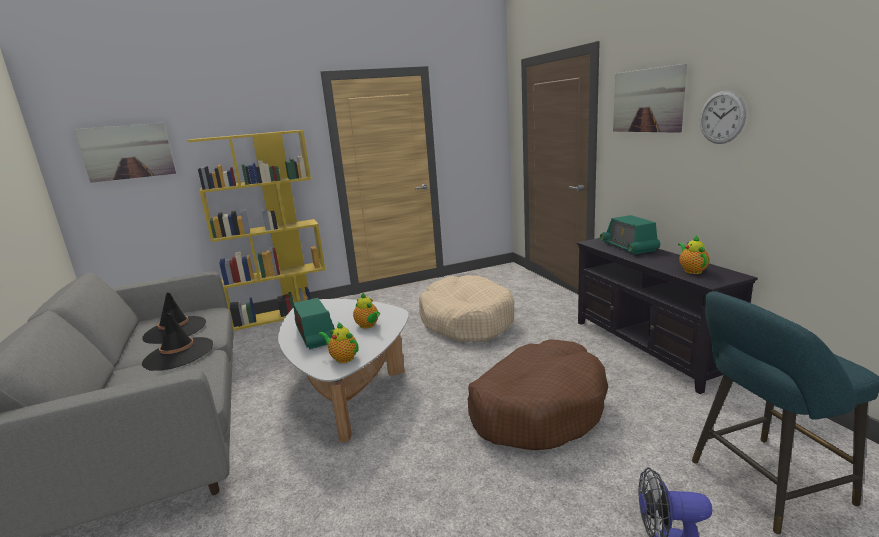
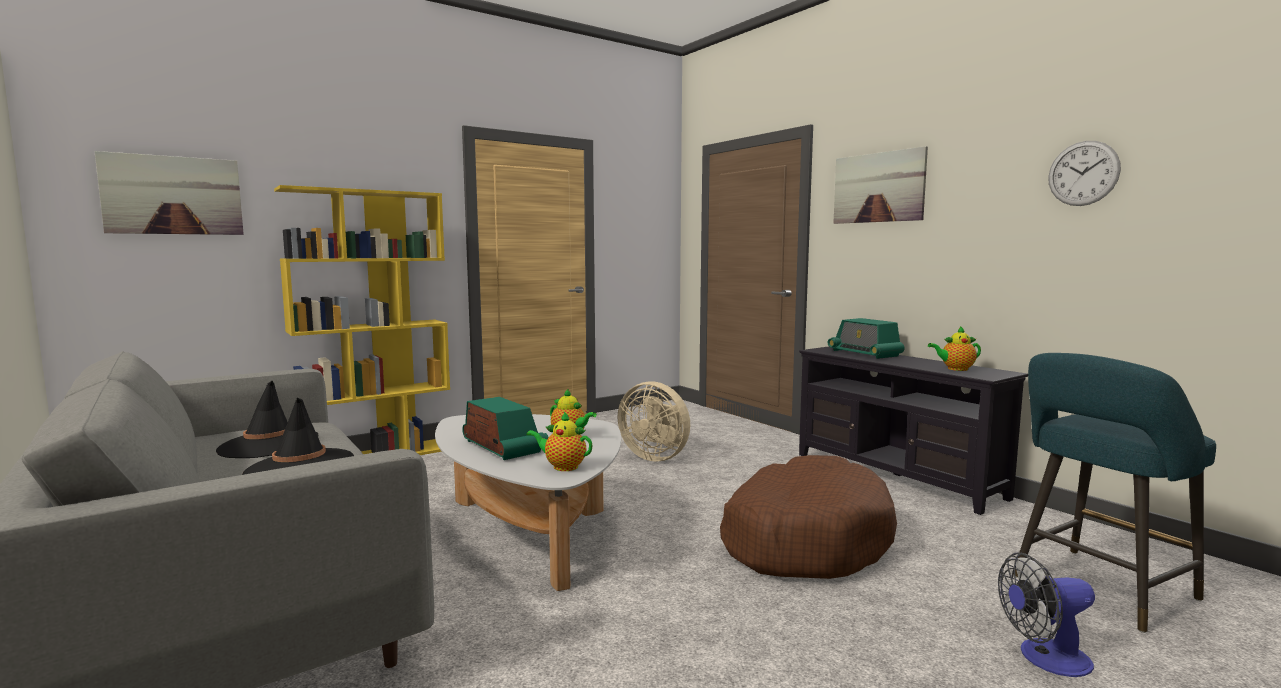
camera: 15 degrees left, 10 degrees down
beige dog bed [419,275,514,343] -> beige fan [618,381,690,461]
teapot [678,235,710,274] -> teapot turned 75 degrees counterclockwise [928,326,981,371]
wall clock [700,91,746,144] -> wall clock moved to [1048,141,1121,206]

